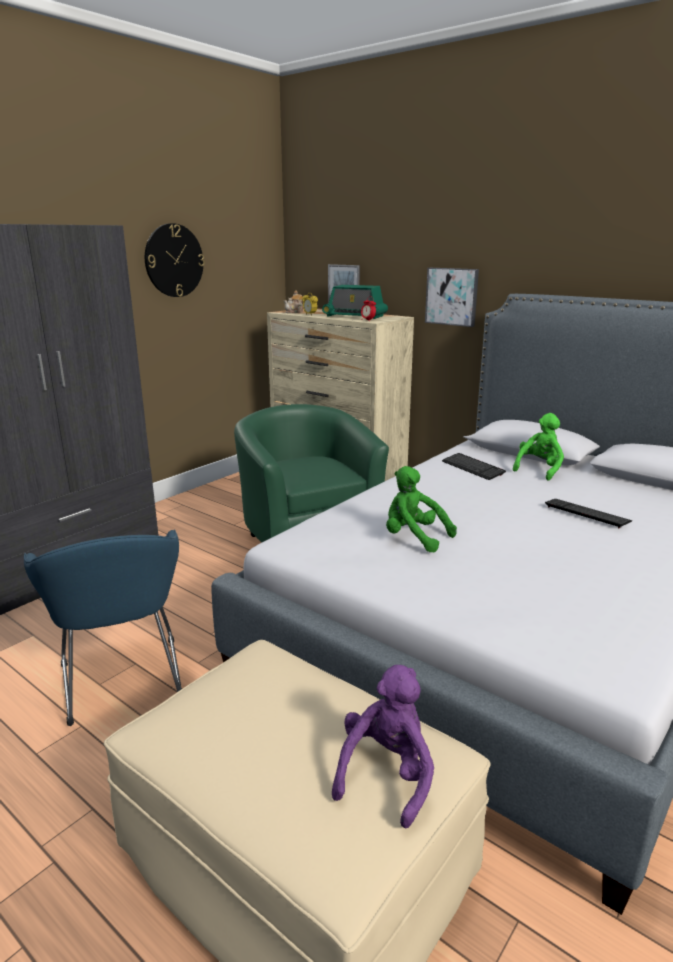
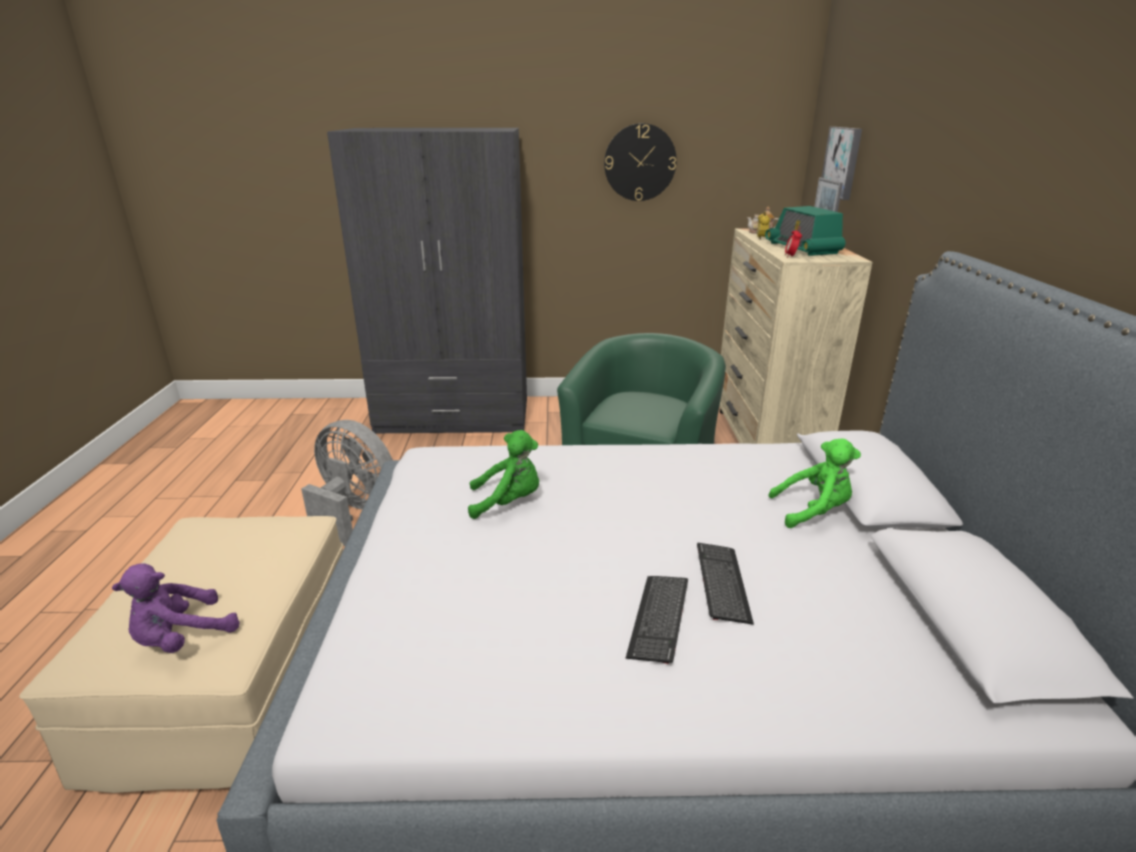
camera: 50 degrees right, 5 degrees up
blue armchair [24,530,182,726] -> grey fan [301,420,393,546]
purple plush toy [332,665,434,829] -> purple plush toy turned 150 degrees clockwise [112,563,240,653]
green plush toy [386,466,457,553] -> green plush toy turned 90 degrees clockwise [468,430,539,519]
picture [425,268,479,327] -> picture moved to [821,127,862,200]
keyboard [442,453,506,480] -> keyboard moved to [626,576,688,664]

